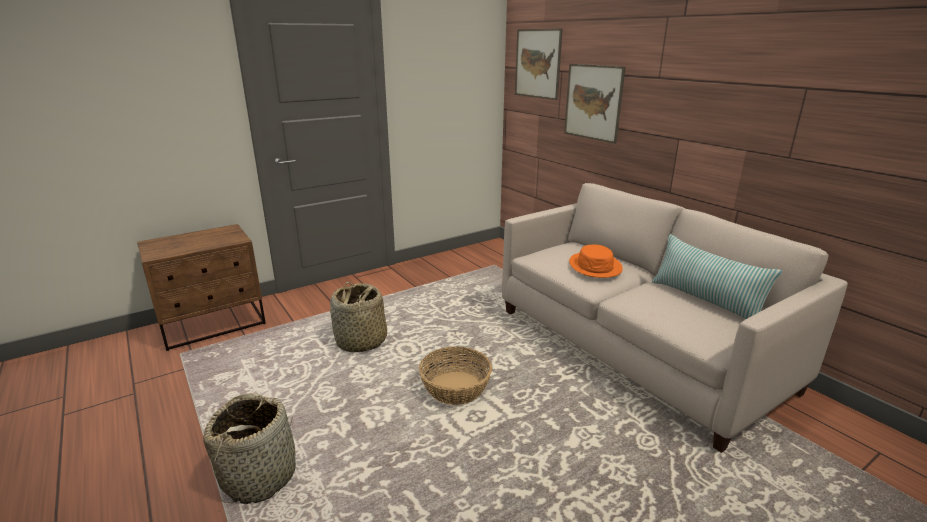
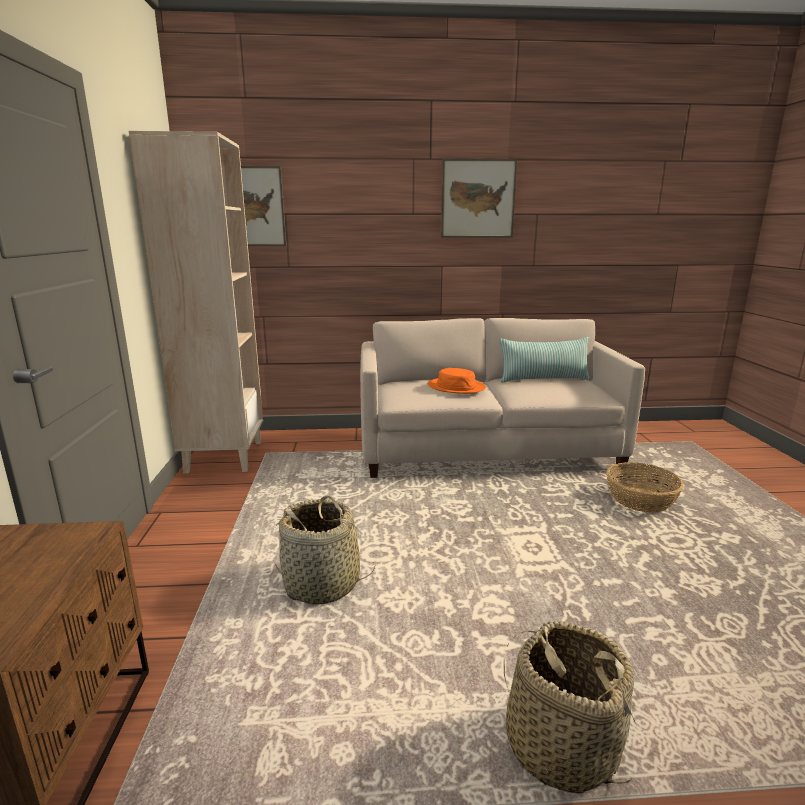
camera: 60 degrees left, 5 degrees down
basket [419,347,492,405] -> basket moved to [606,462,684,513]
picture [564,64,625,144] -> picture moved to [441,158,517,238]
none -> beige bookcase [129,131,263,474]

